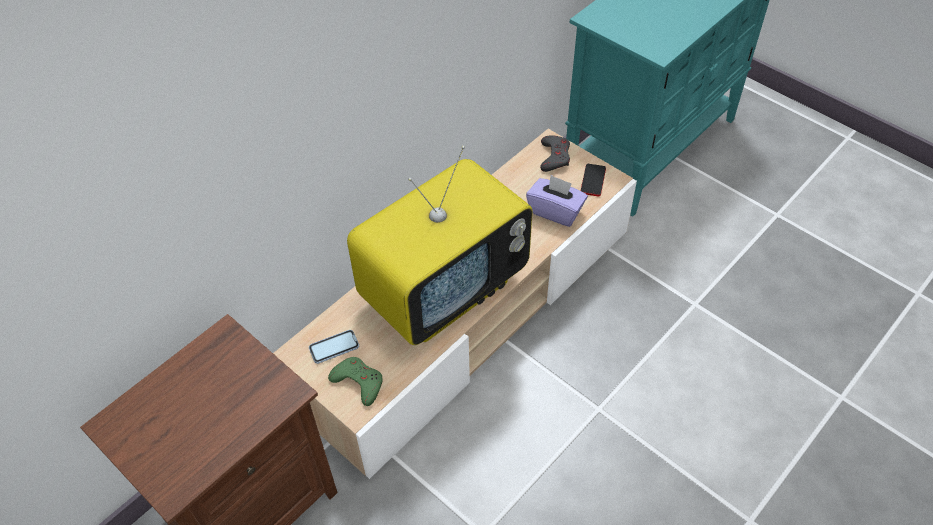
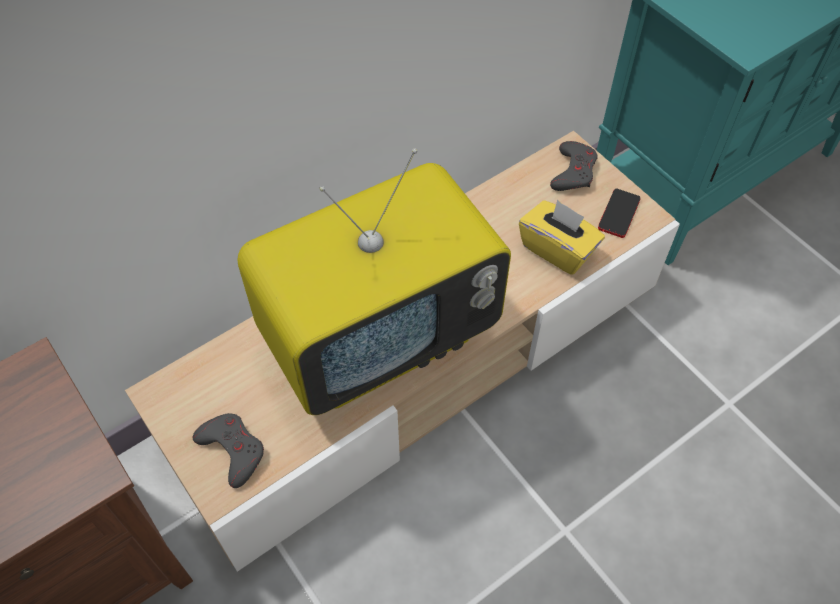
camera: 10 degrees right, 5 degrees up
phone [309,330,359,364] -> none
green game controller [328,357,383,406] -> grey game controller [193,413,264,488]
purple tissue box [526,175,588,227] -> yellow tissue box [519,199,605,275]

